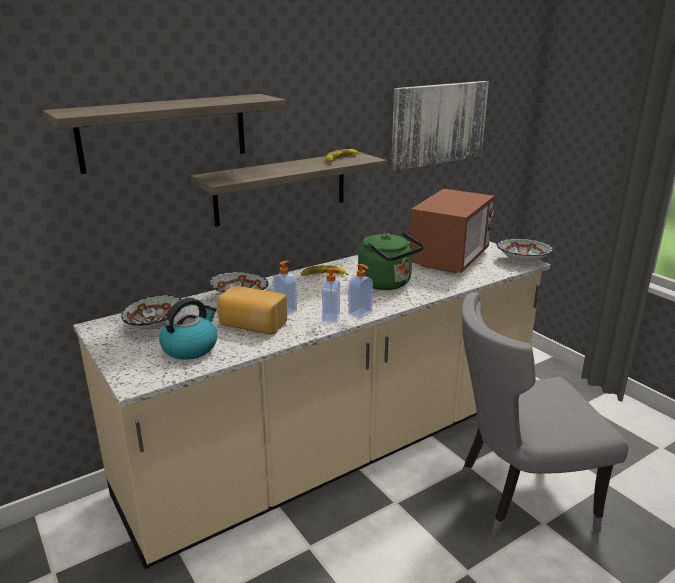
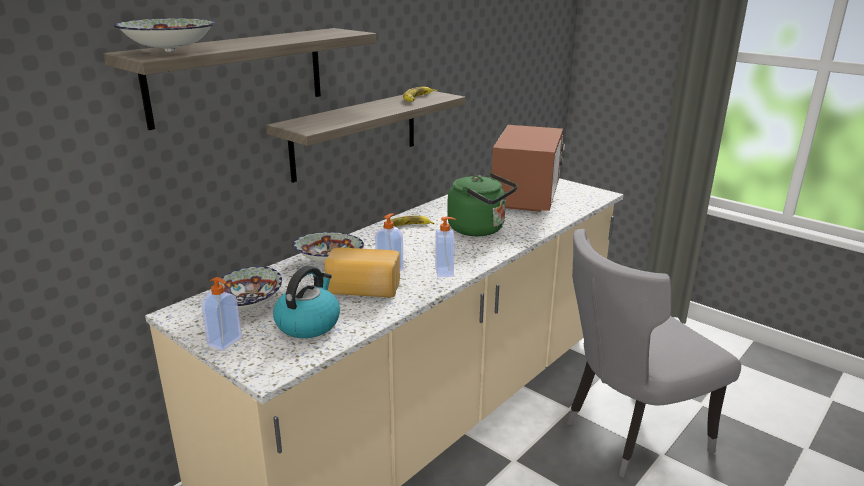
camera: 15 degrees left, 0 degrees up
soap dispenser [348,264,373,319] -> soap dispenser moved to [202,277,242,351]
picture [391,81,489,171] -> none
bowl [497,239,553,262] -> bowl moved to [114,18,216,52]

